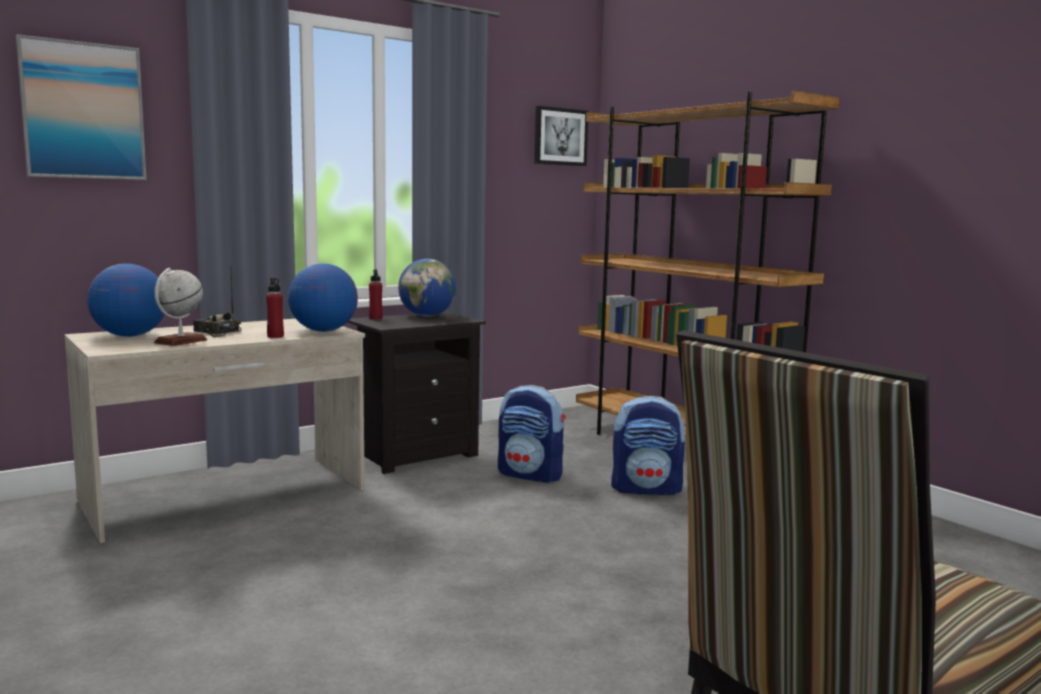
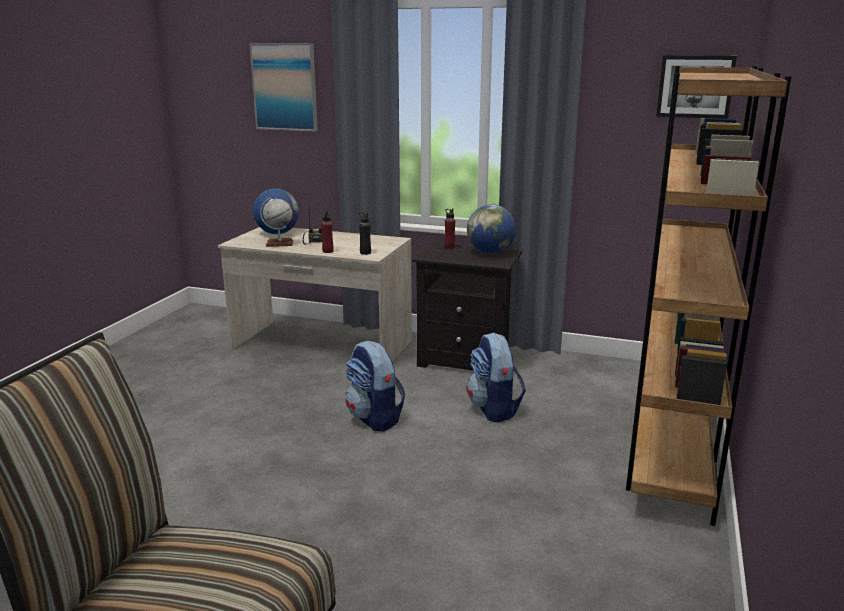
camera: 55 degrees right, 10 degrees up
globe [288,263,358,332] -> black bottle [359,212,371,255]
backpack [611,396,686,495] -> backpack moved to [345,341,405,432]

